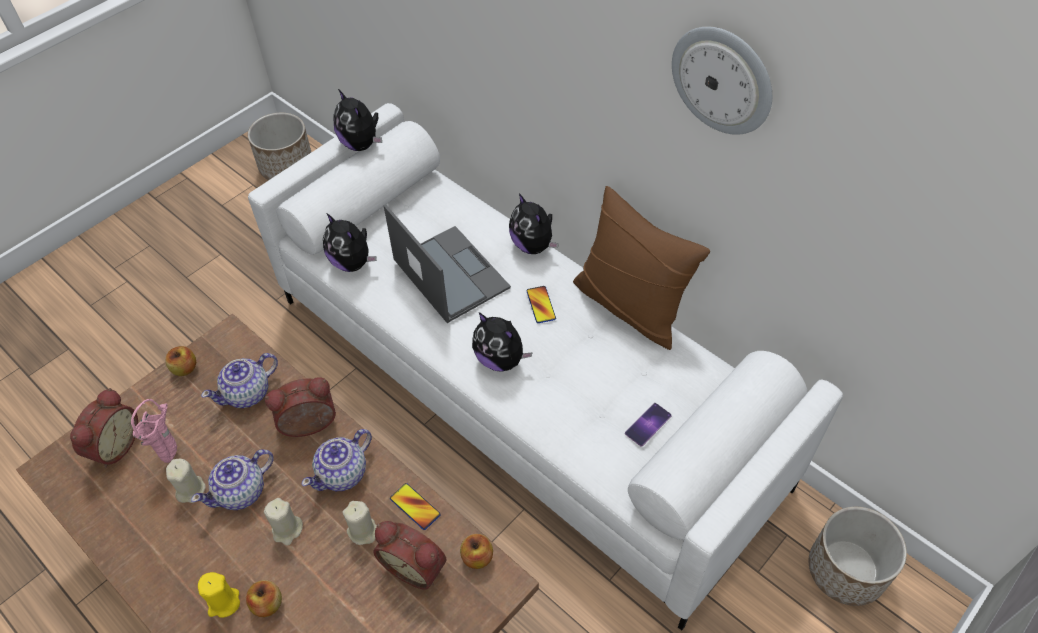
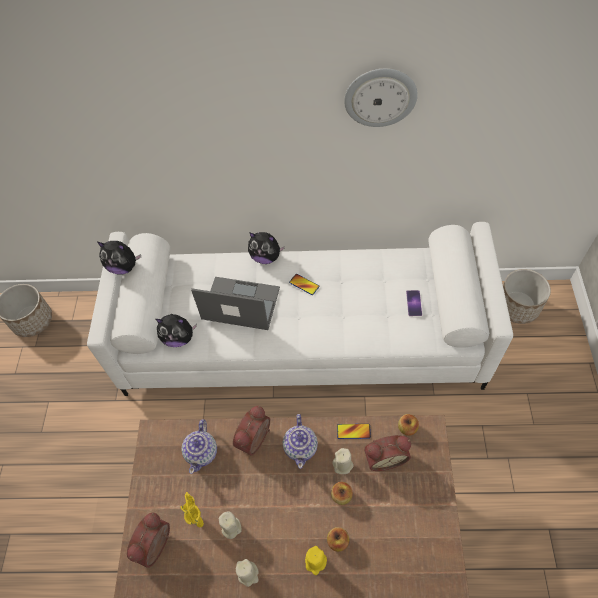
camera: 40 degrees left, 5 degrees up
alarm clock [70,388,138,468] -> alarm clock turned 135 degrees counterclockwise [127,513,170,568]
pink vase [131,399,177,463] -> yellow vase [180,492,204,527]
apple [165,346,196,376] -> apple moved to [331,482,353,505]
teapot [191,449,274,510] -> none
beige candle [264,498,303,546] -> beige candle moved to [236,559,259,587]
plush toy [472,312,533,372] -> none
brown pillow [573,186,710,350] -> none

